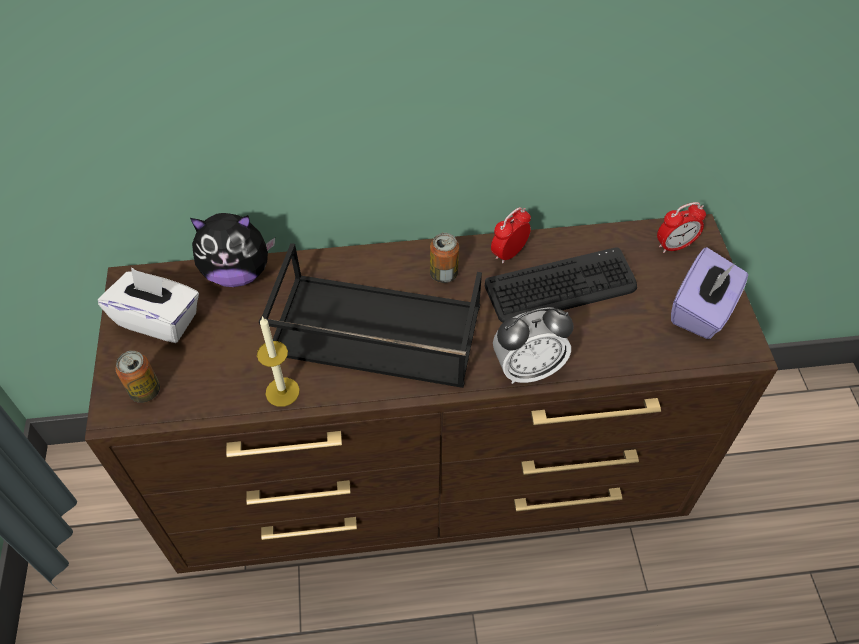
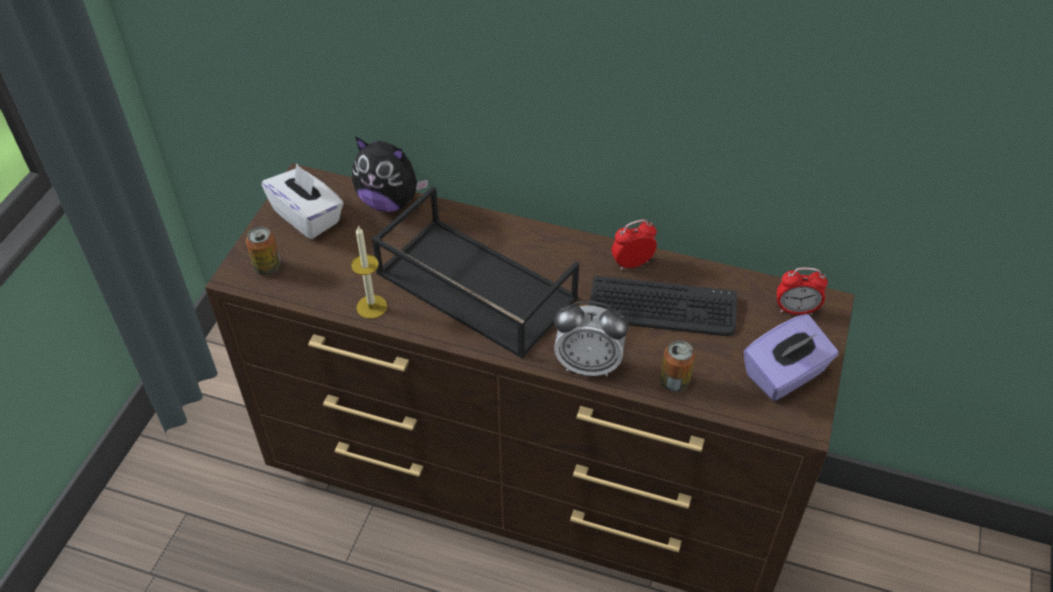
camera: 25 degrees right, 5 degrees down
can [430,233,459,283] -> can moved to [660,340,695,392]

